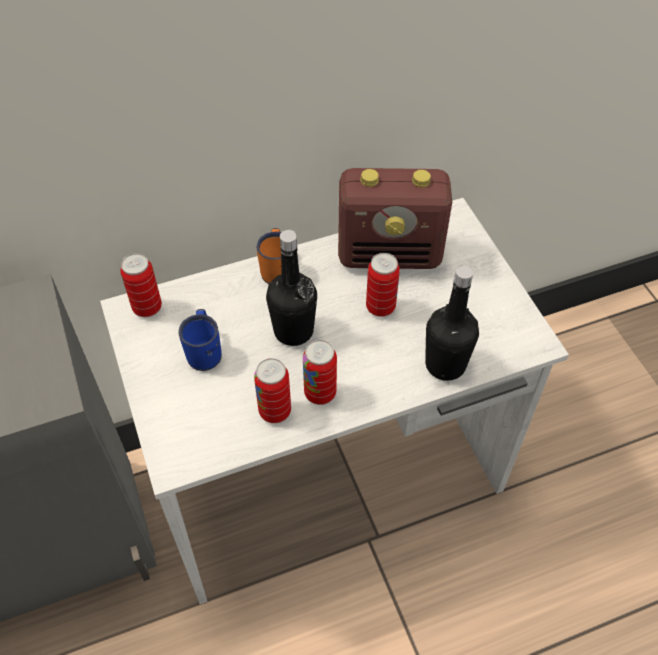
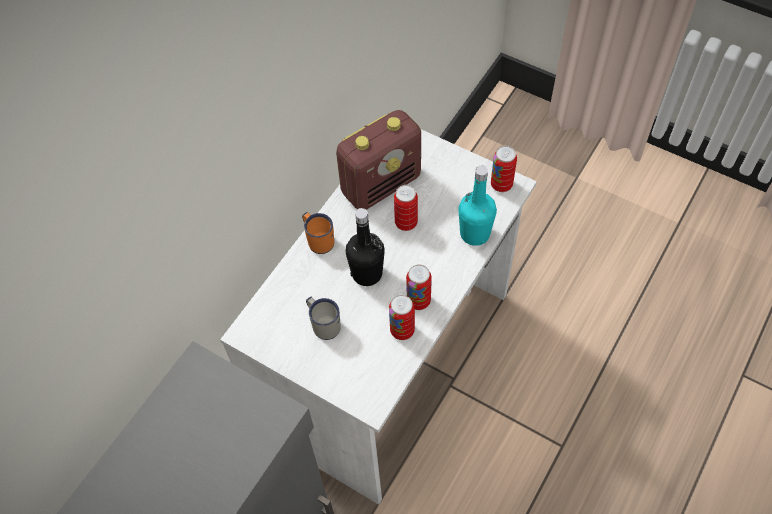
camera: 35 degrees left, 5 degrees up
can [120,253,162,317] -> can moved to [491,146,517,192]
blue mug [178,309,222,371] -> white mug [306,297,341,340]
black bottle [425,265,479,381] -> turquoise bottle [458,166,497,246]

